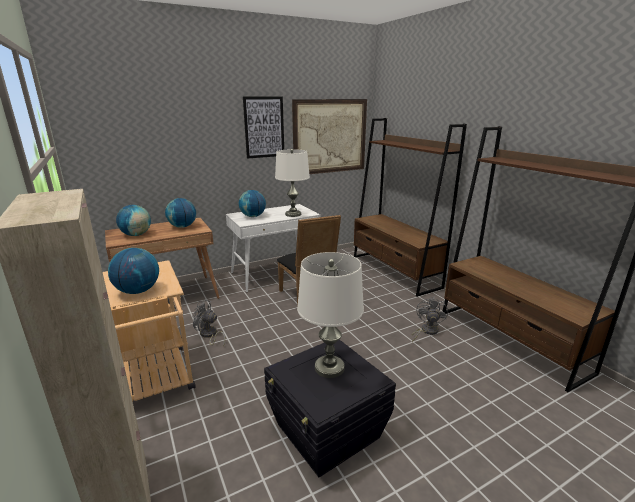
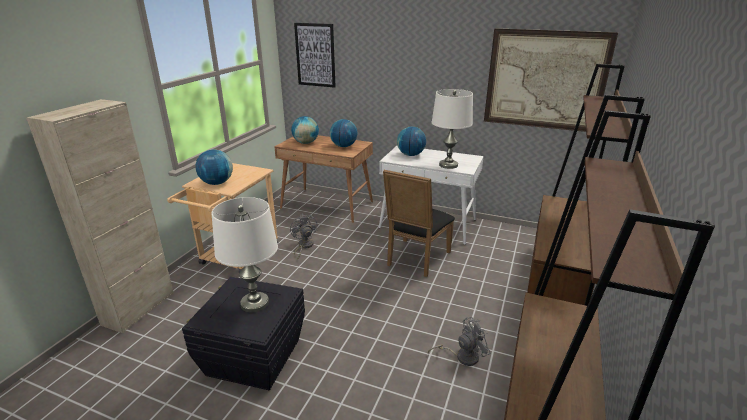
camera: 50 degrees right, 5 degrees up
picture [243,97,284,159] -> picture moved to [294,23,336,88]

